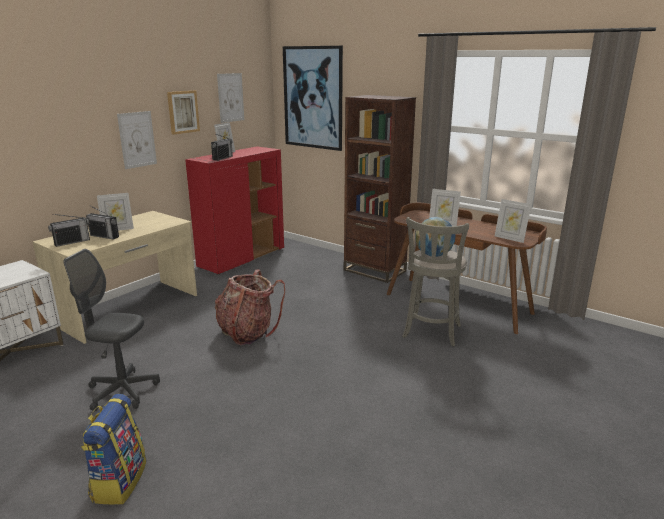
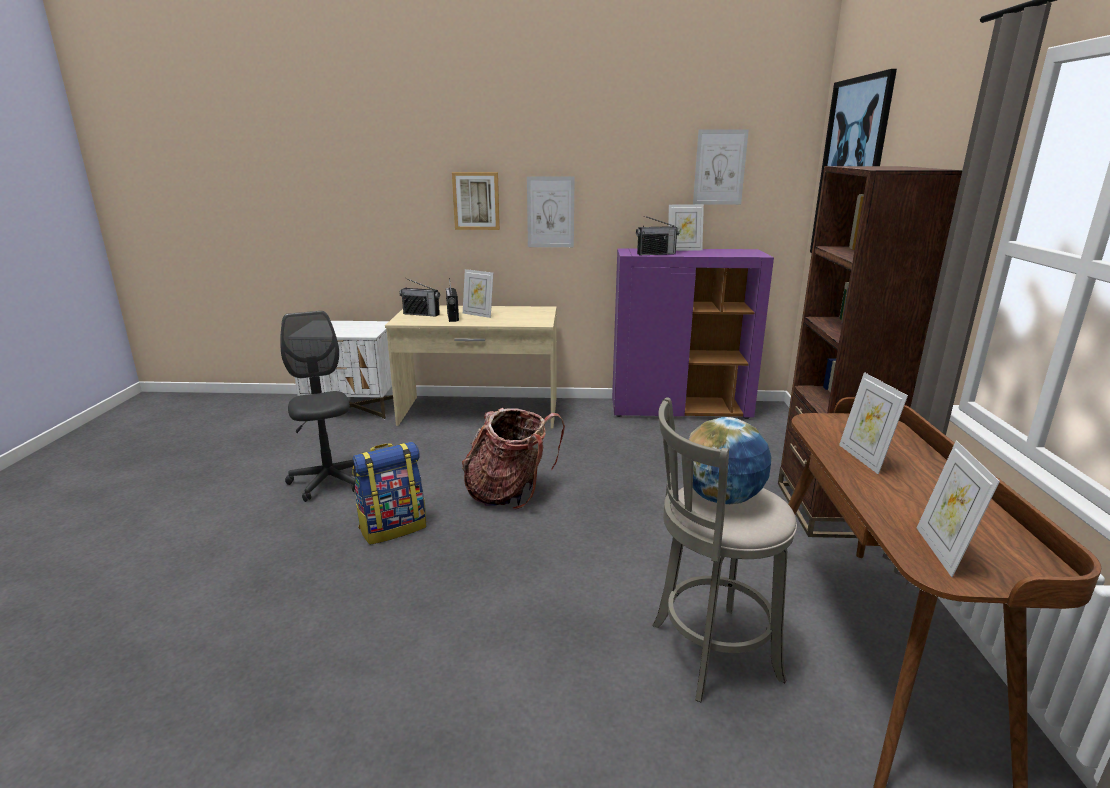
camera: 55 degrees right, 0 degrees up
backpack [81,394,146,504] -> backpack moved to [352,442,426,545]
picture [167,91,200,135] -> picture moved to [452,172,500,230]
red cabinet [185,147,284,275] -> purple cabinet [612,248,774,419]

